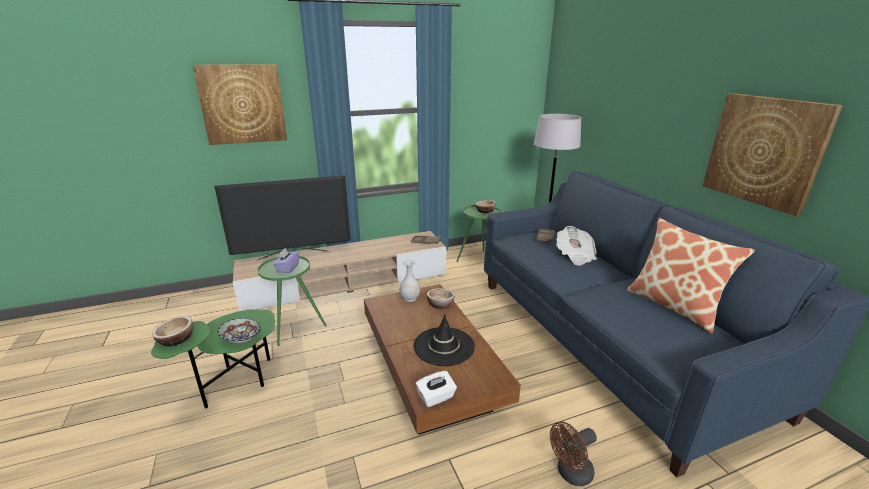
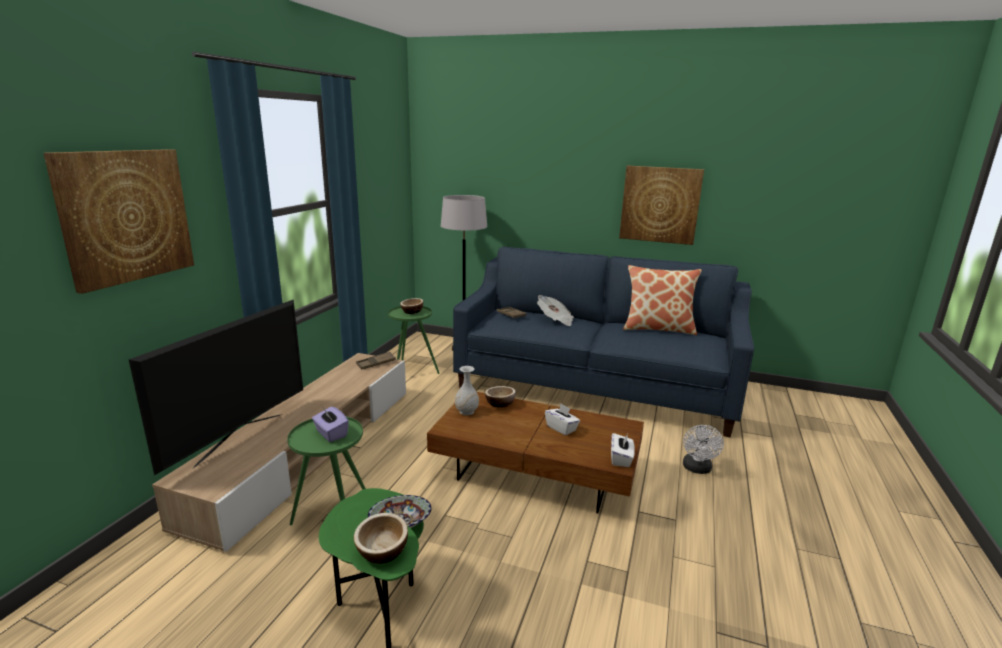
camera: 50 degrees left, 5 degrees down
black hat [413,314,475,366] -> white tissue box [545,404,580,435]
brown fan [550,421,597,486] -> white fan [683,425,724,474]

